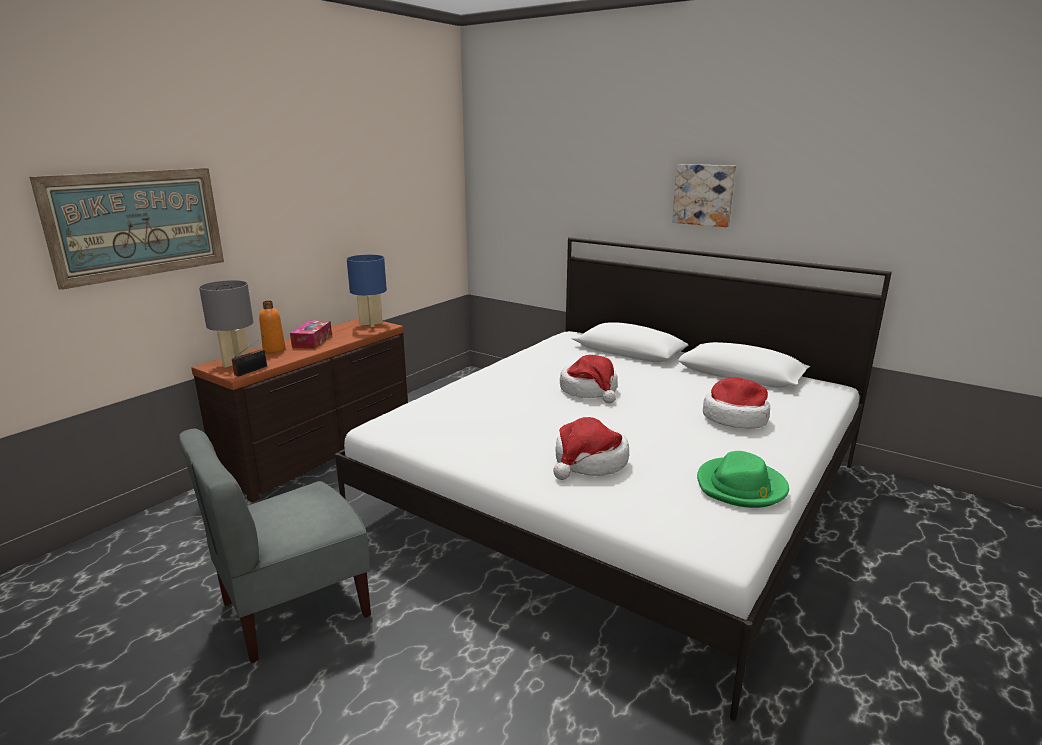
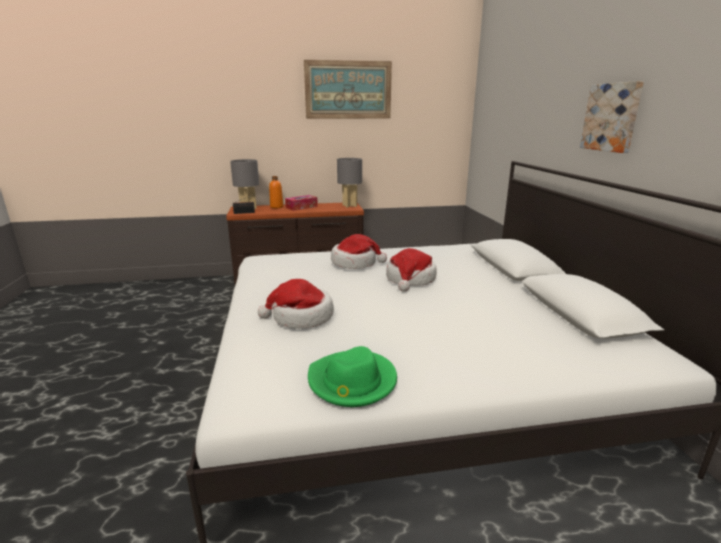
camera: 45 degrees right, 0 degrees up
picture [29,168,224,290] -> picture moved to [304,60,392,119]
grey chair [179,429,371,663] -> none
blue table lamp [347,255,387,327] -> grey table lamp [337,158,362,208]
hat [703,377,770,429] -> hat moved to [331,234,387,269]

